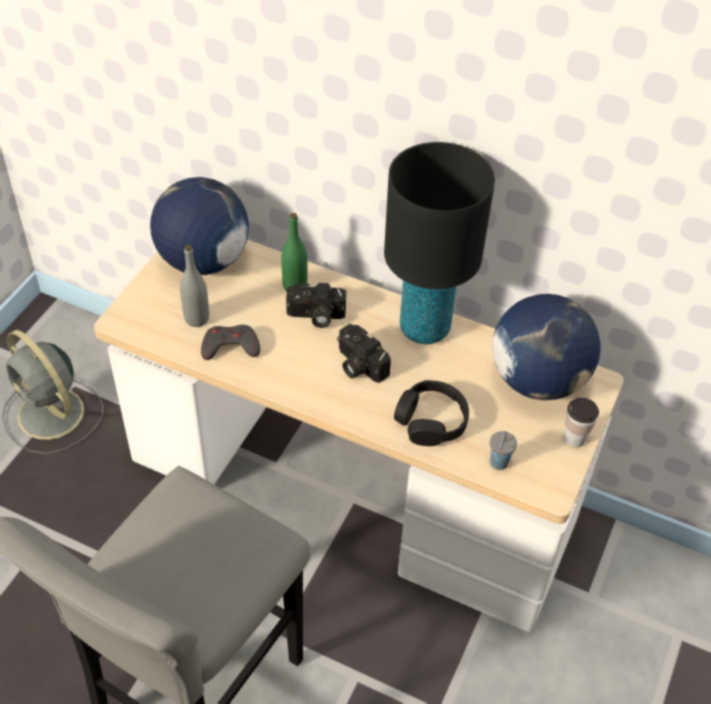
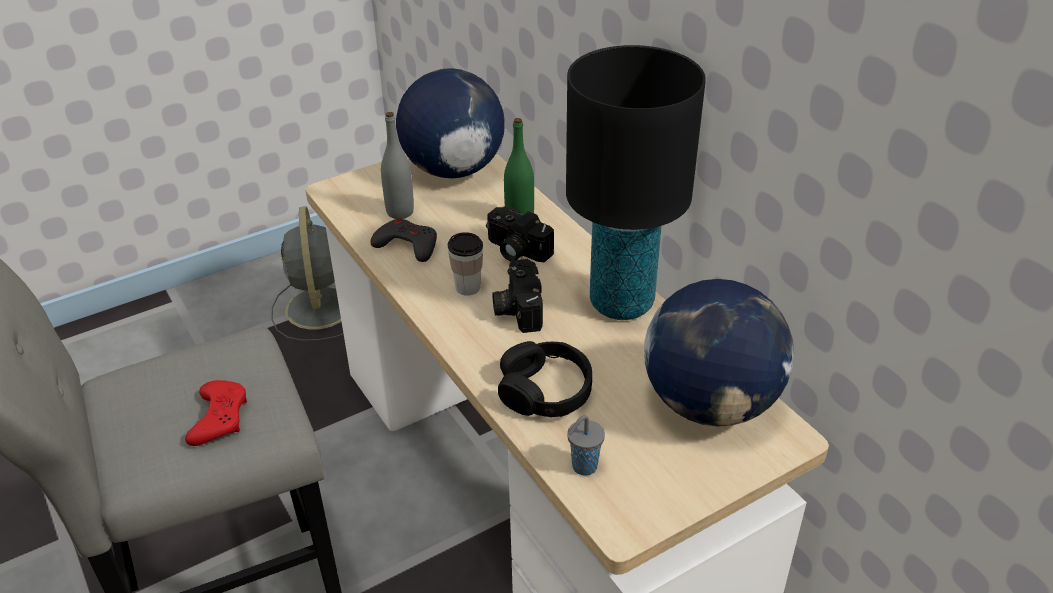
camera: 35 degrees right, 10 degrees down
cup [564,398,599,447] -> cup moved to [448,232,483,296]
none -> red game controller [185,380,247,446]

